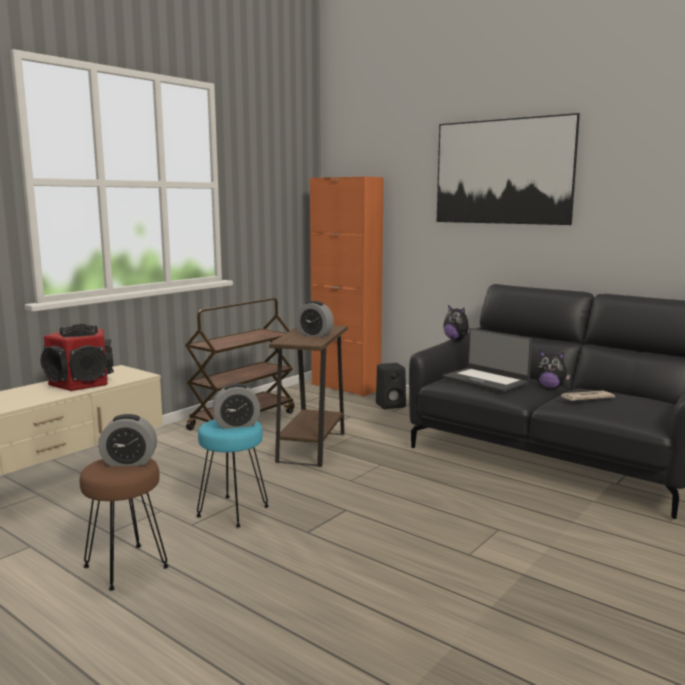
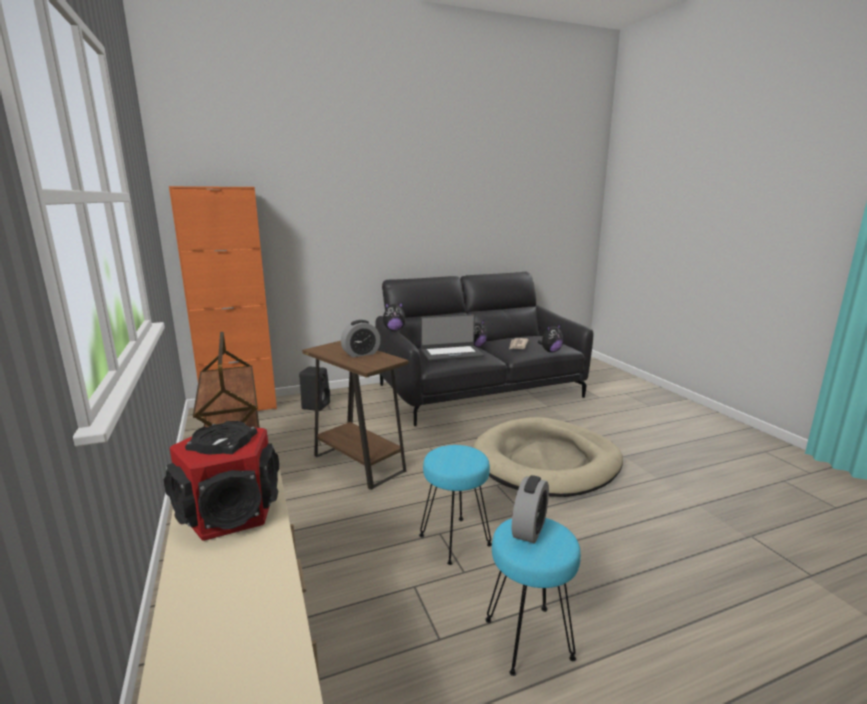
camera: 60 degrees left, 5 degrees up
brown stool [80,458,169,591] -> turquoise stool [485,518,581,676]
alarm clock [212,383,260,429] -> none
picture [437,113,580,225] -> none
none -> beige dog bed [473,417,623,497]
none -> plush toy [538,324,563,352]

